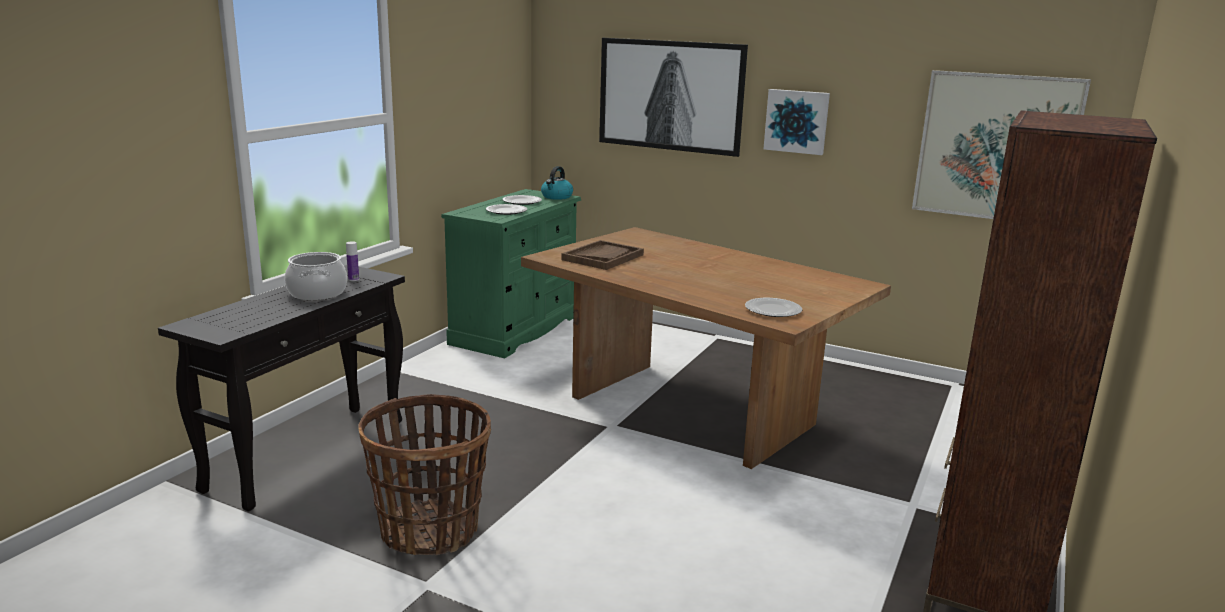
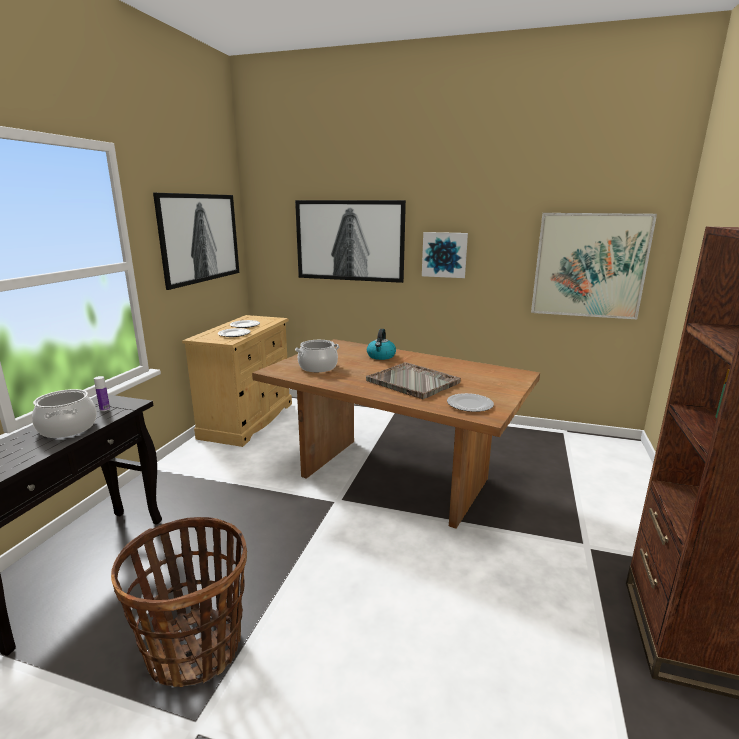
camera: 10 degrees left, 0 degrees up
green dresser [441,189,581,358] -> beige dresser [182,315,292,447]
kettle [541,166,573,200] -> kettle moved to [367,329,396,360]
brown tray [562,240,644,270] -> cooking pot [295,340,339,372]
none -> picture [153,193,239,290]
none -> grey tray [366,362,461,399]

